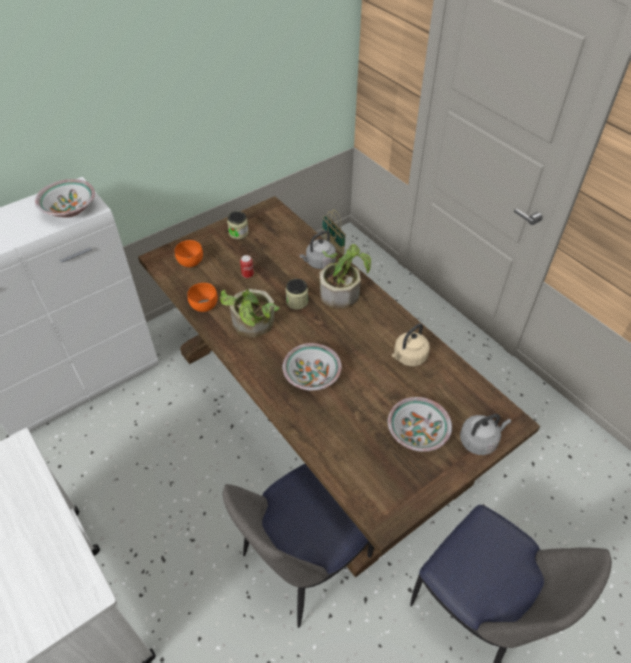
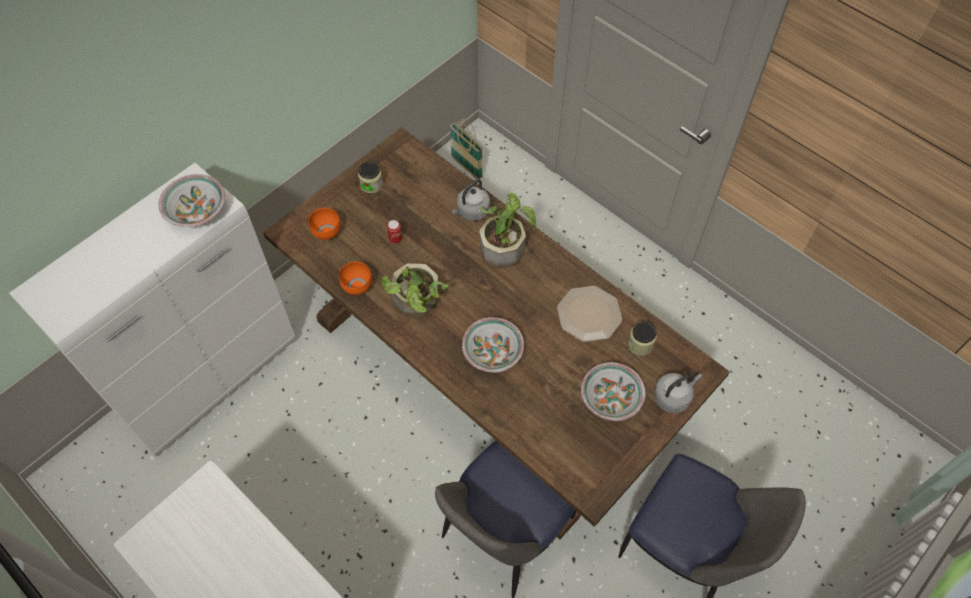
camera: 10 degrees left, 10 degrees up
jar [286,279,308,310] -> jar moved to [628,322,657,356]
beige kettle [392,324,430,366] -> plate [557,286,622,342]

